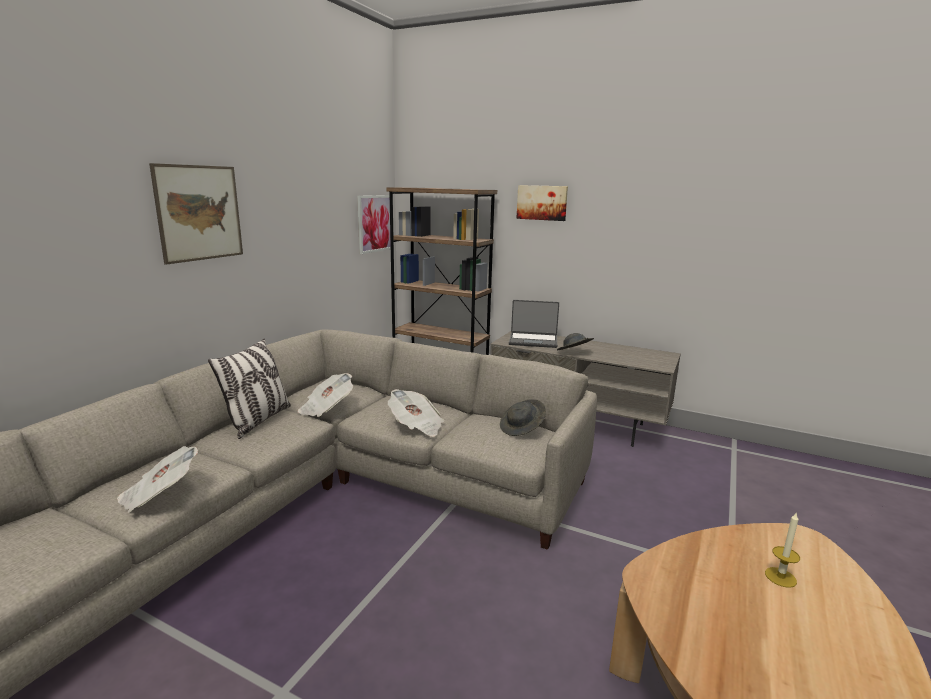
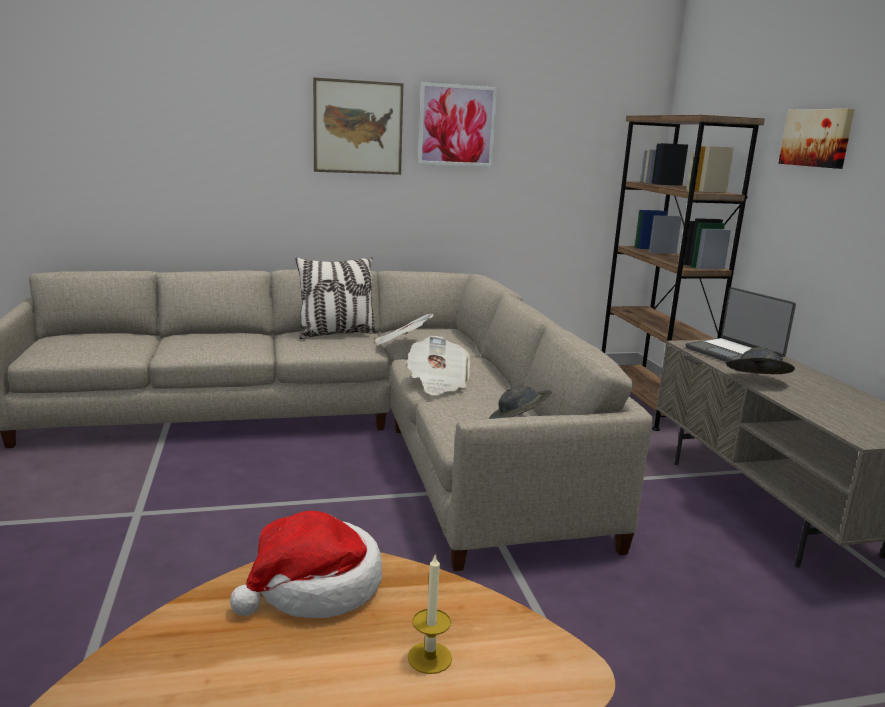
camera: 50 degrees right, 0 degrees up
newspaper [117,446,198,513] -> none
picture [357,195,391,254] -> picture moved to [418,82,497,167]
none -> hat [230,511,382,618]

